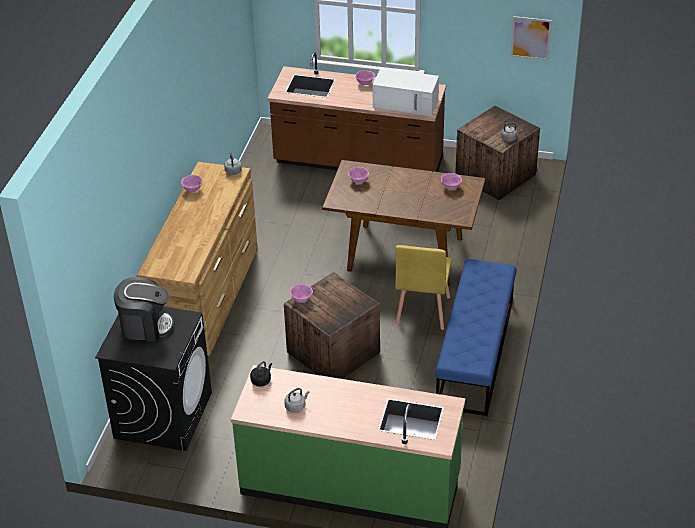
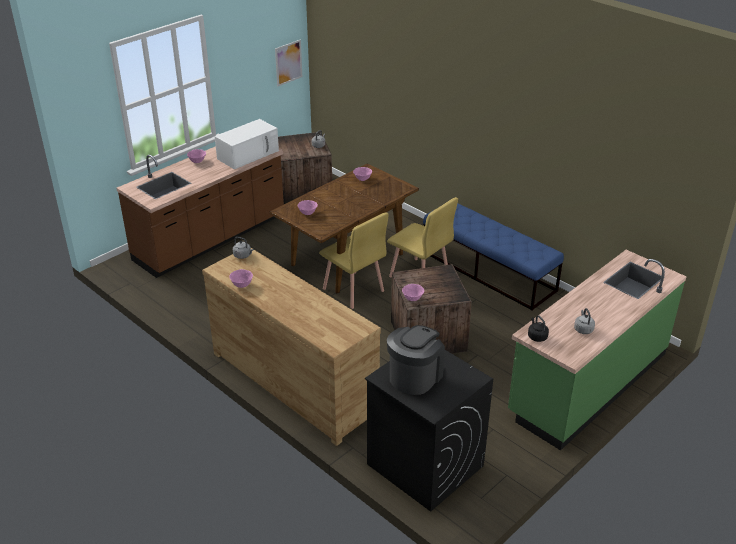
camera: 60 degrees left, 5 degrees down
none -> yellow chair [319,212,389,309]

